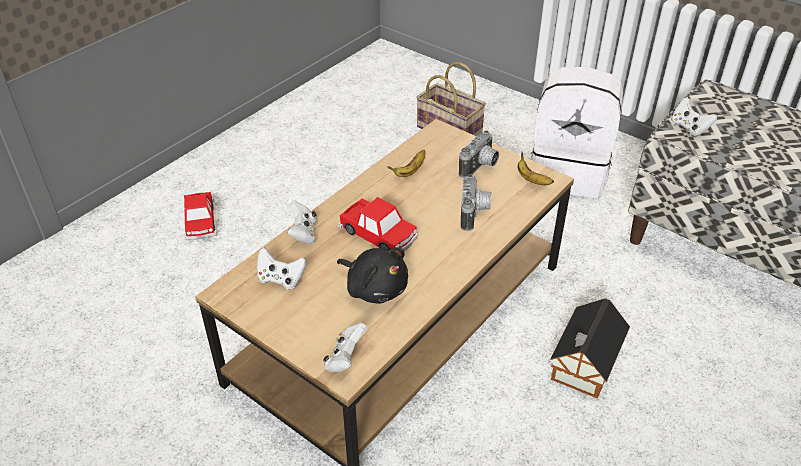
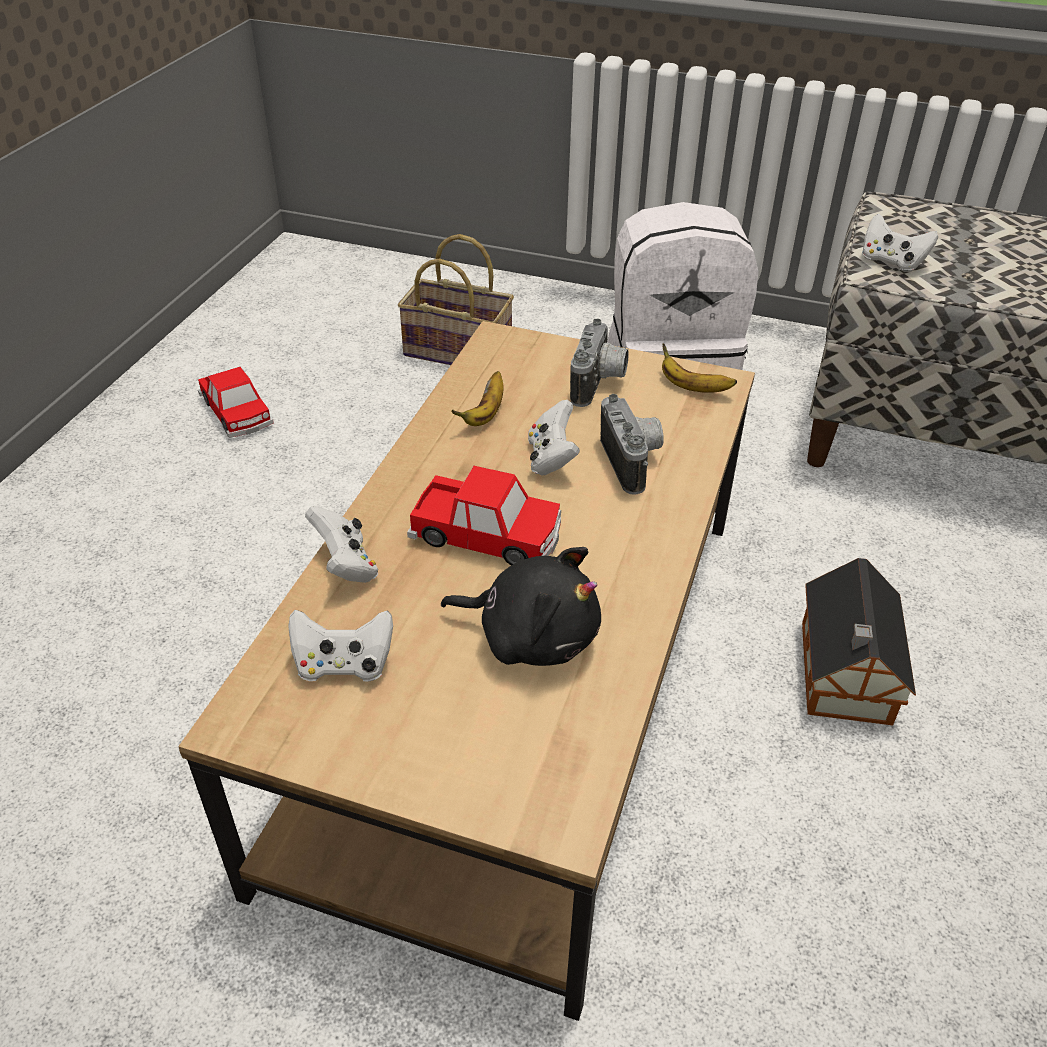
camera: 20 degrees left, 0 degrees up
toy car [184,192,216,240] -> toy car moved to [198,367,274,438]
white game controller [323,322,367,372] -> white game controller moved to [528,400,580,475]

